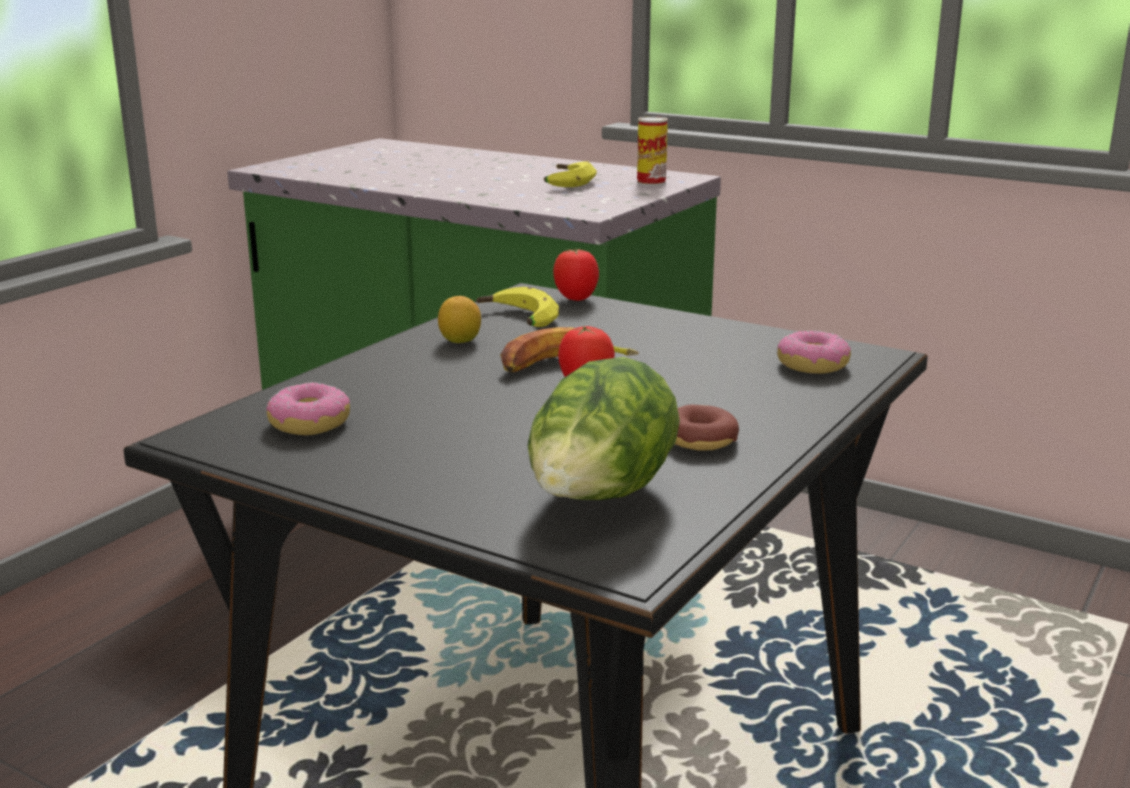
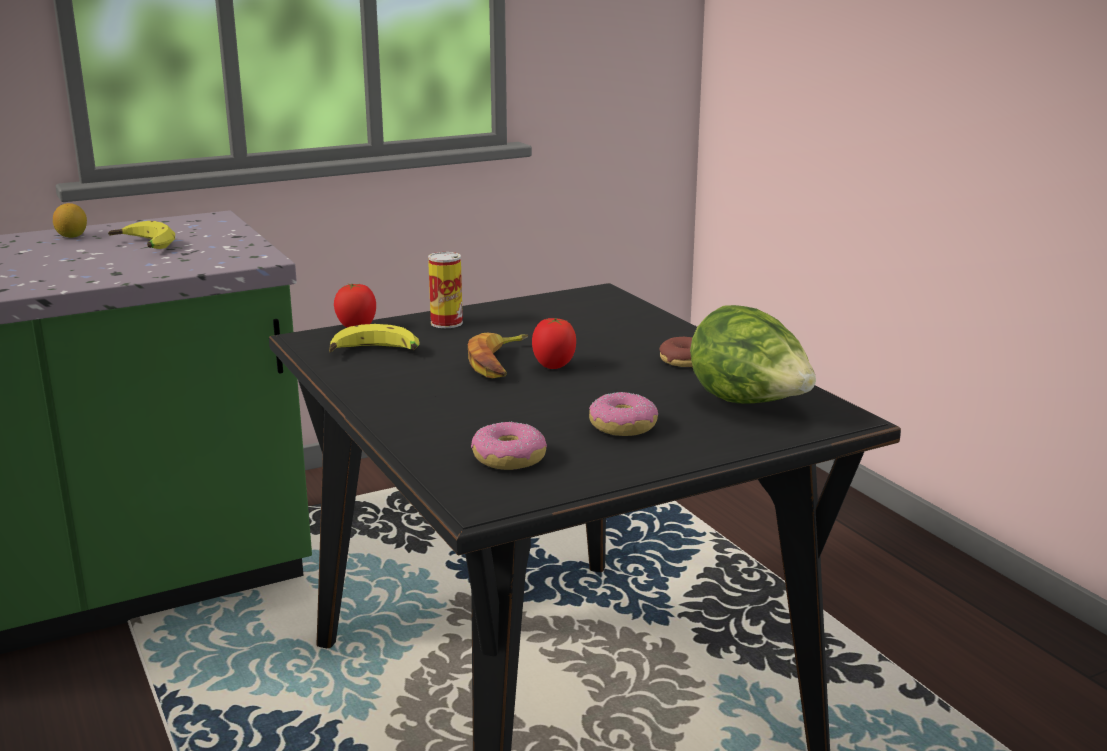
camera: 60 degrees left, 0 degrees up
lemon [438,296,481,343] -> lemon moved to [53,203,87,238]
can [637,116,668,186] -> can moved to [428,252,463,328]
donut [777,330,851,374] -> donut moved to [589,392,658,436]

